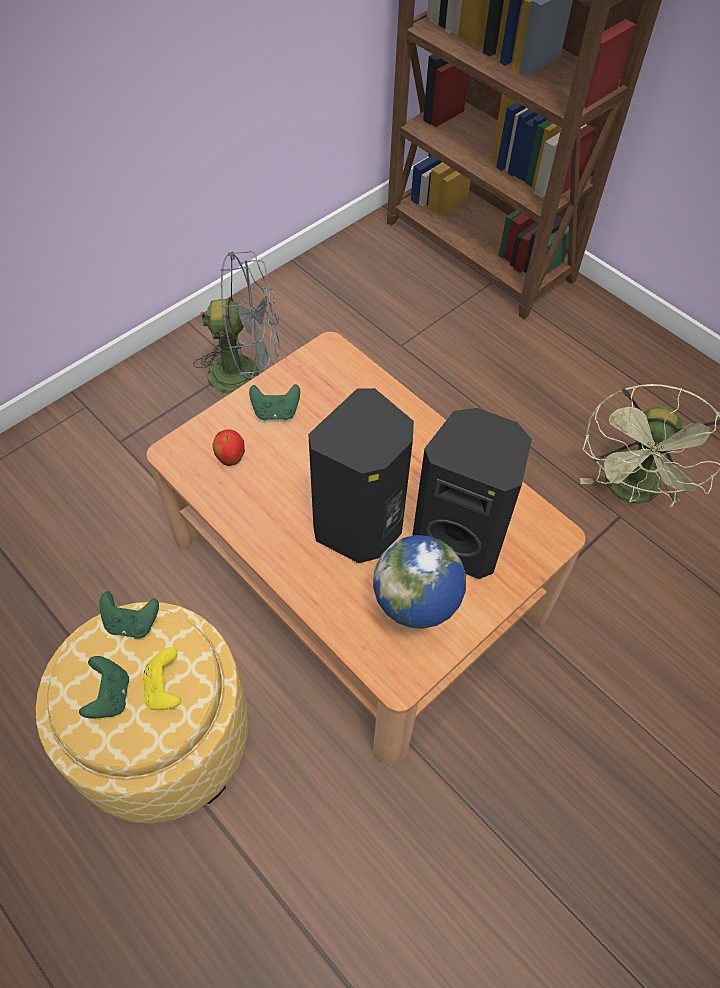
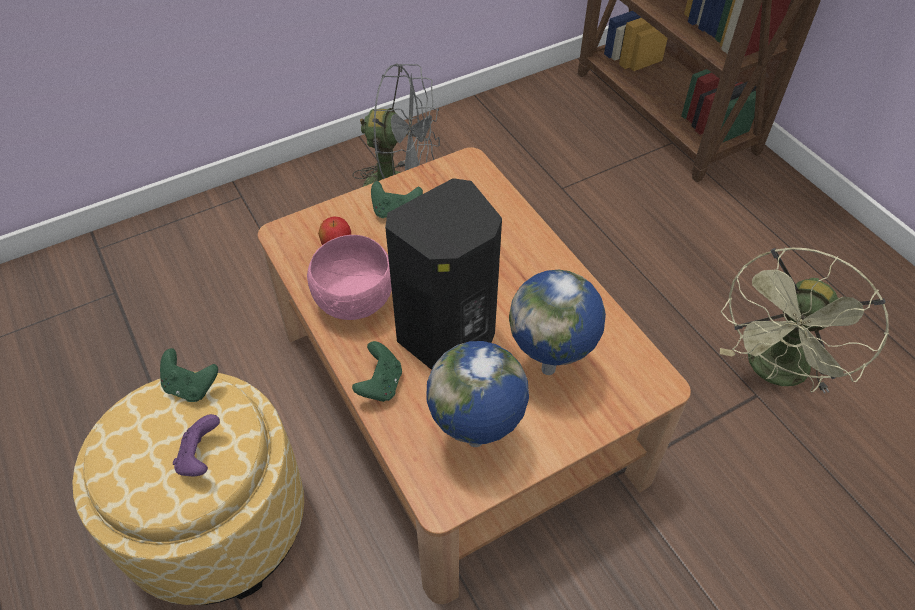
camera: 15 degrees right, 5 degrees down
green game controller [79,656,129,719] -> green game controller moved to [352,341,402,402]
yellow game controller [143,647,181,710] -> purple game controller [173,414,220,476]
black speaker [412,408,532,579] -> globe [509,270,606,375]
none -> pink bowl [307,235,392,320]

